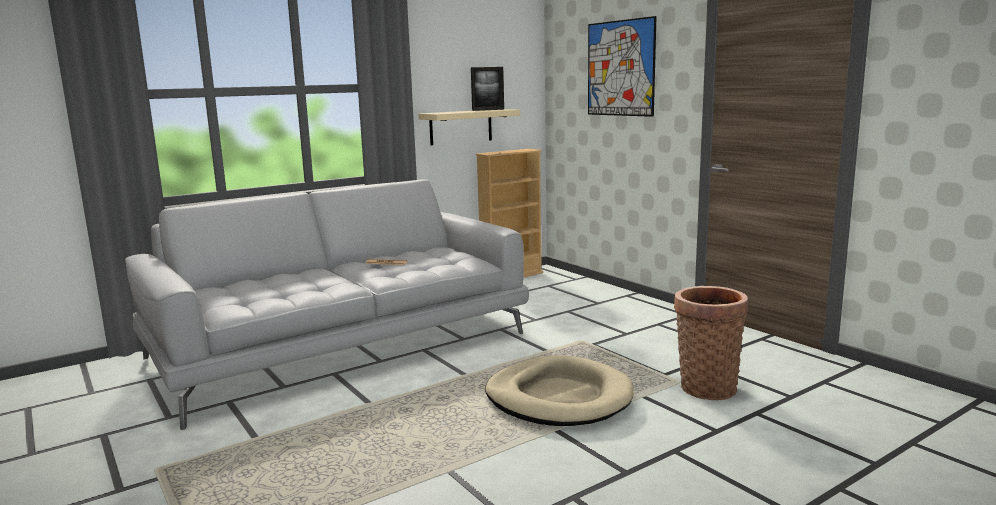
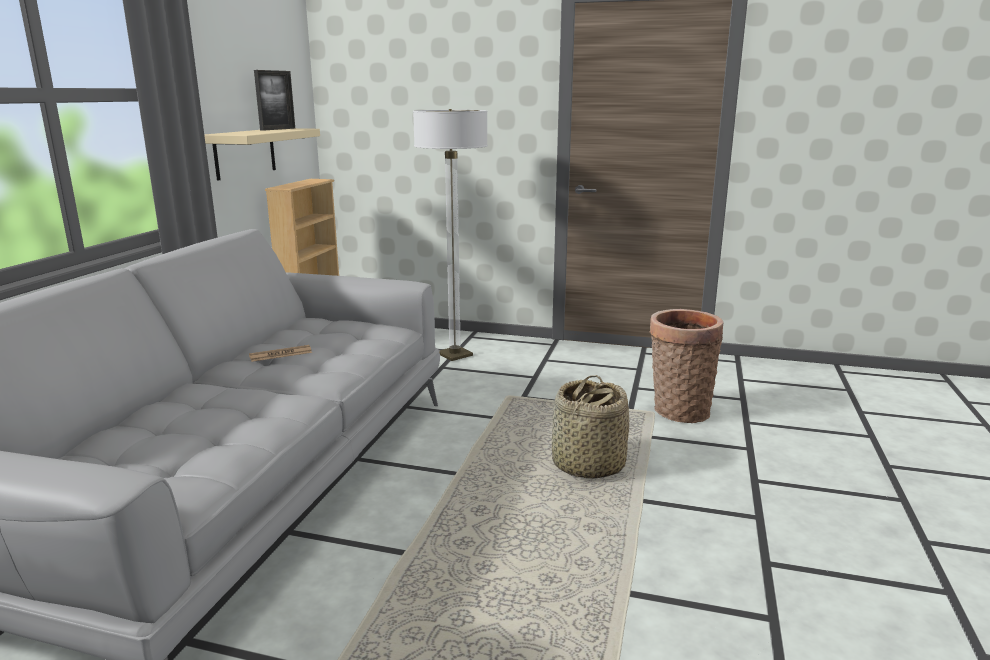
camera: 40 degrees left, 5 degrees up
beige dog bed [485,356,634,426] -> basket [552,375,629,479]
picture [588,16,657,117] -> none
none -> floor lamp [413,109,488,361]

